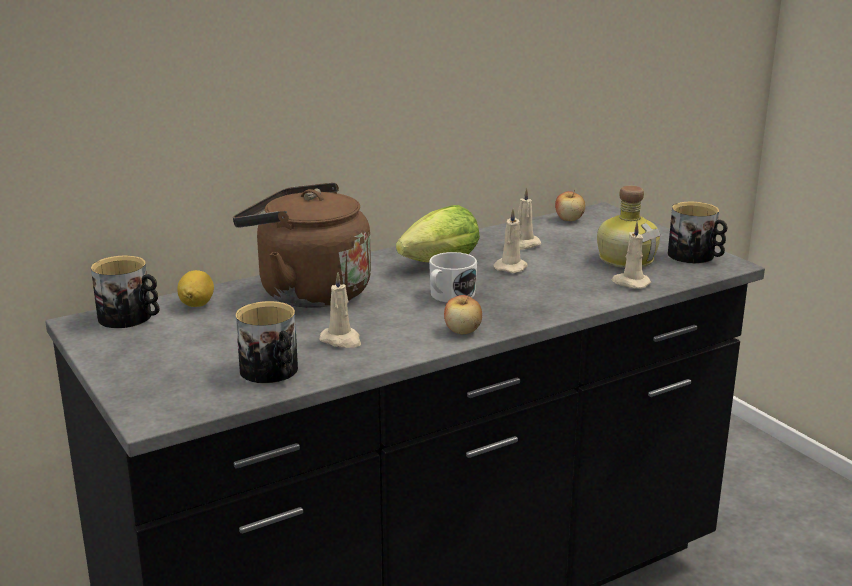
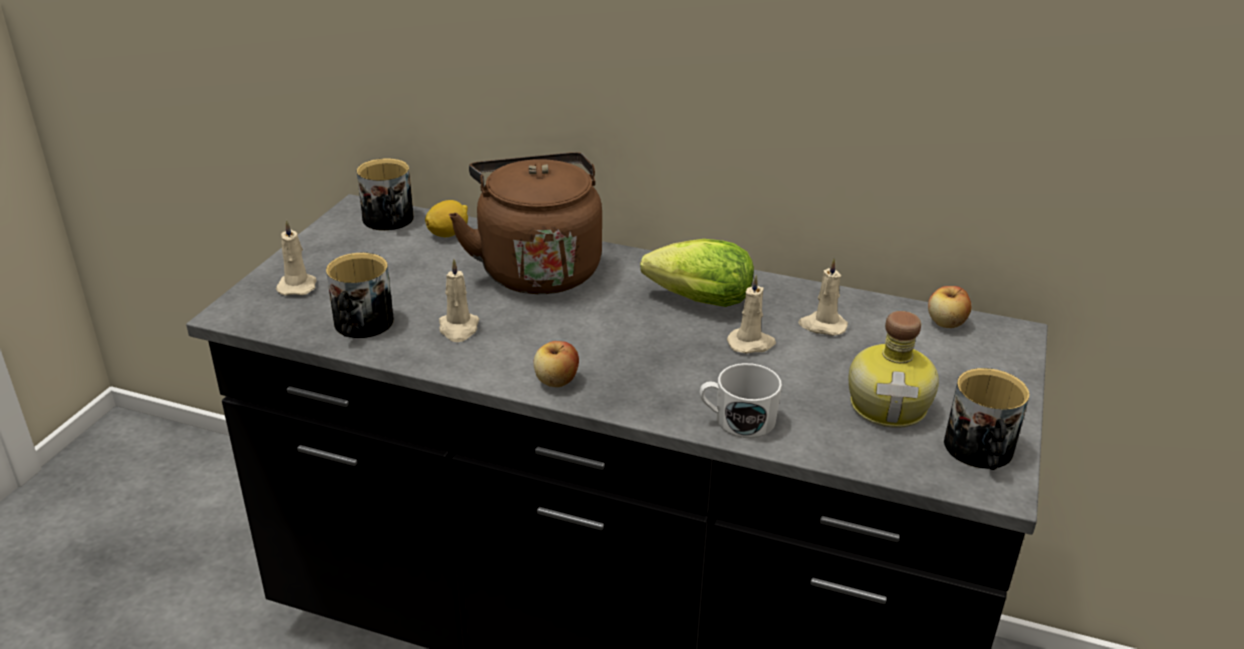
camera: 50 degrees right, 10 degrees up
white mug [429,252,477,303] -> white mug moved to [700,363,782,438]
beige candle [612,222,651,289] -> beige candle moved to [276,220,317,296]

